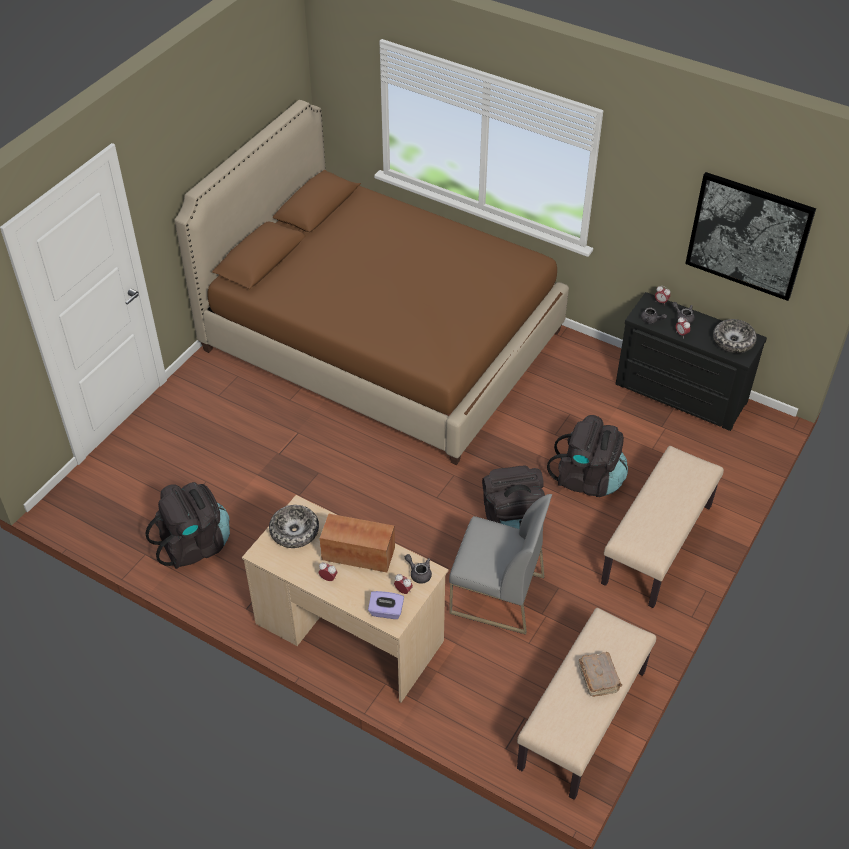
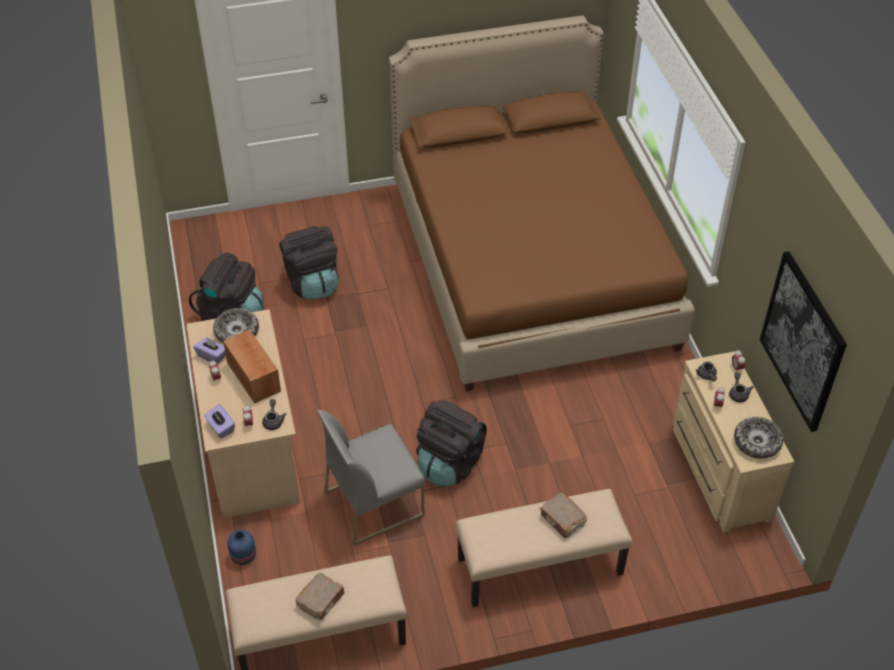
camera: 45 degrees right, 0 degrees up
grey chair [449,494,552,635] -> grey chair turned 90 degrees clockwise [317,410,425,546]
black backpack [547,415,628,497] -> black backpack moved to [279,226,338,300]
black dresser [616,292,767,431] -> beige dresser [673,351,794,532]
none -> purple tissue box [193,337,226,365]
none -> blue vase [227,530,256,565]
none -> brown book [540,493,587,538]

